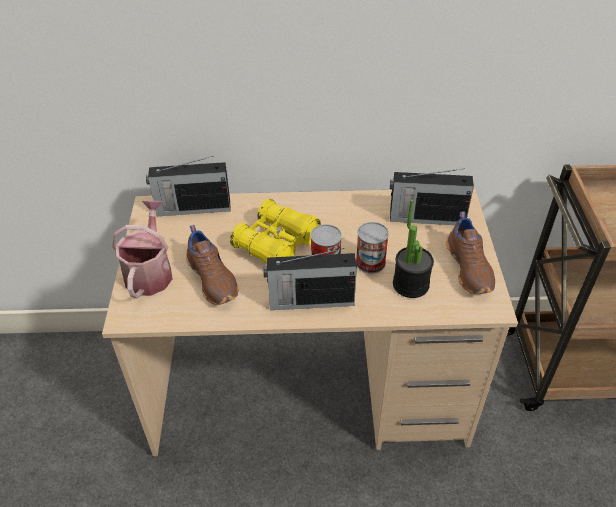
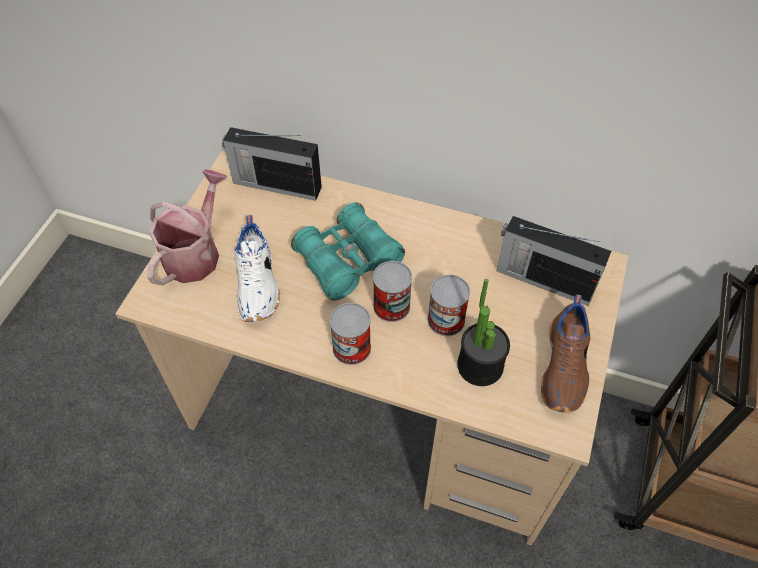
camera: 20 degrees right, 10 degrees up
brown shoe [186,225,238,305] -> white shoe [234,215,280,322]
yellow binoculars [230,199,321,264] -> turquoise binoculars [291,202,405,300]
radio [263,248,357,310] -> can [330,303,371,365]

